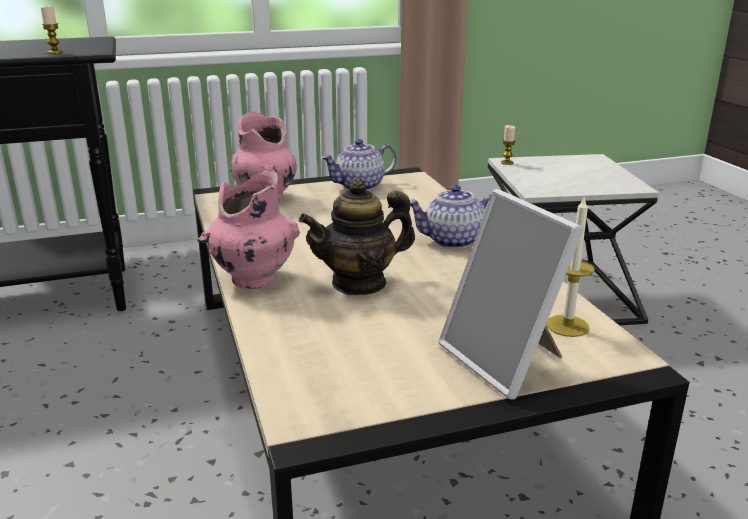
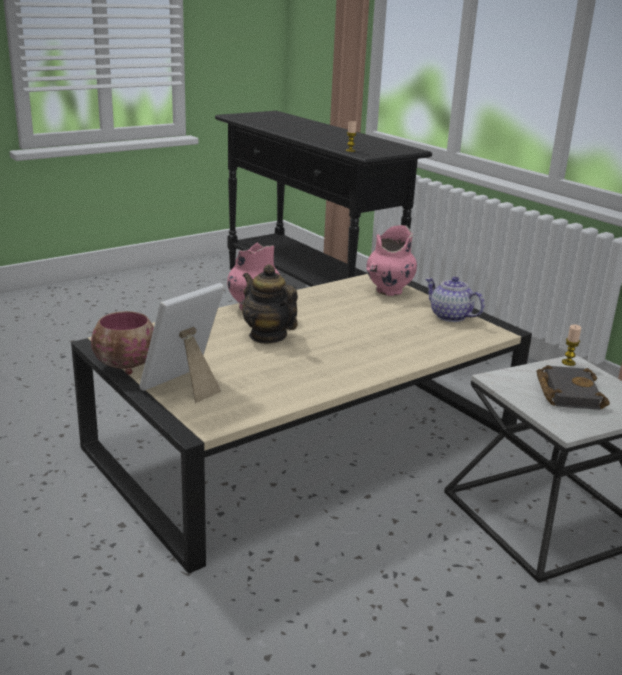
camera: 70 degrees right, 0 degrees up
teapot [410,185,492,249] -> none
candle [546,198,595,337] -> none
none -> bowl [91,311,154,375]
none -> black book [536,365,610,410]

